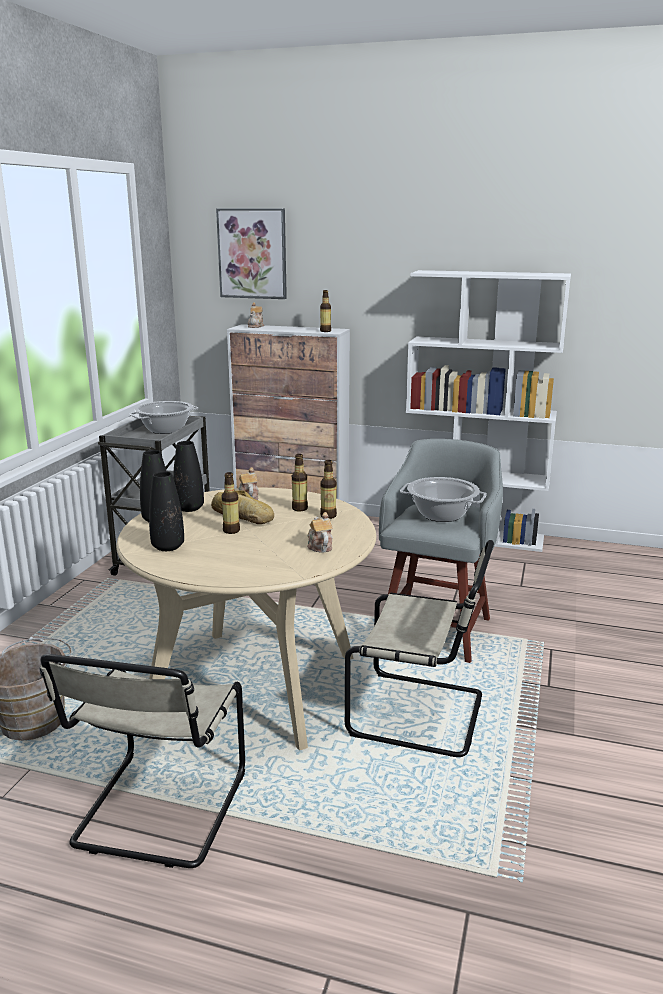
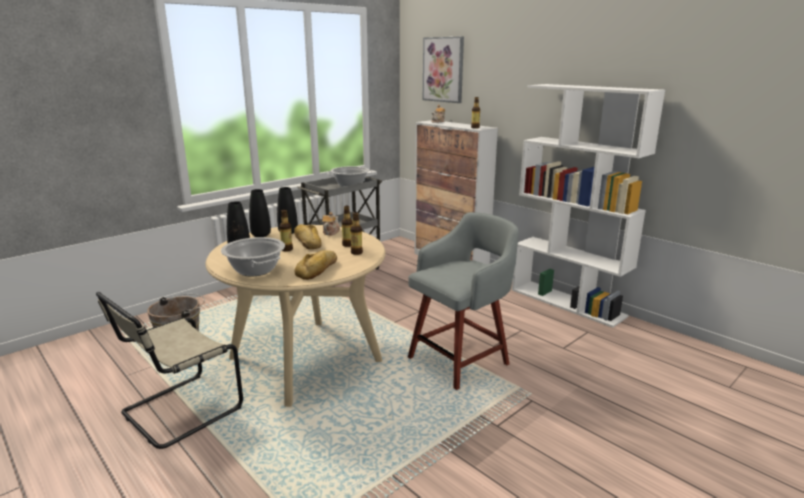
camera: 30 degrees right, 0 degrees up
teapot [307,512,333,553] -> bread [295,250,337,280]
beige chair [345,540,494,757] -> none
cooking pot [400,477,487,522] -> cooking pot moved to [221,237,285,276]

